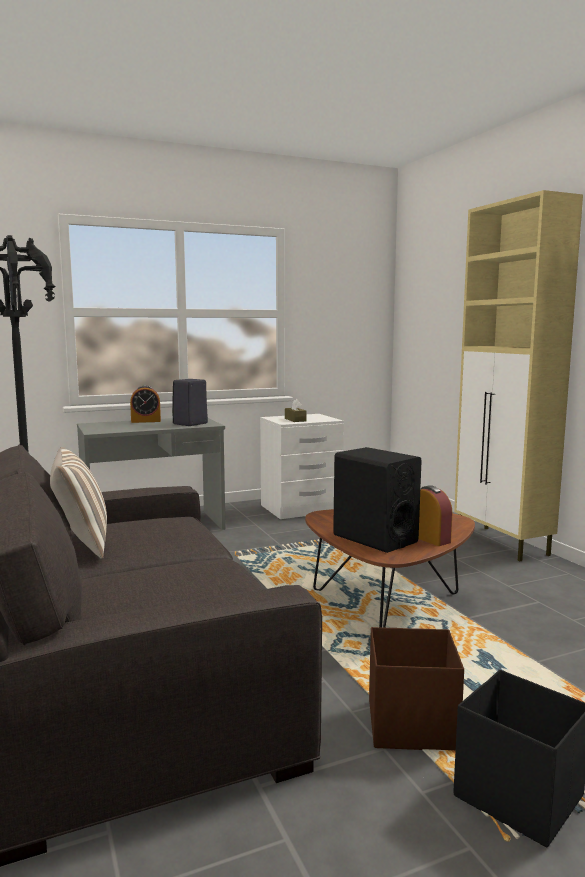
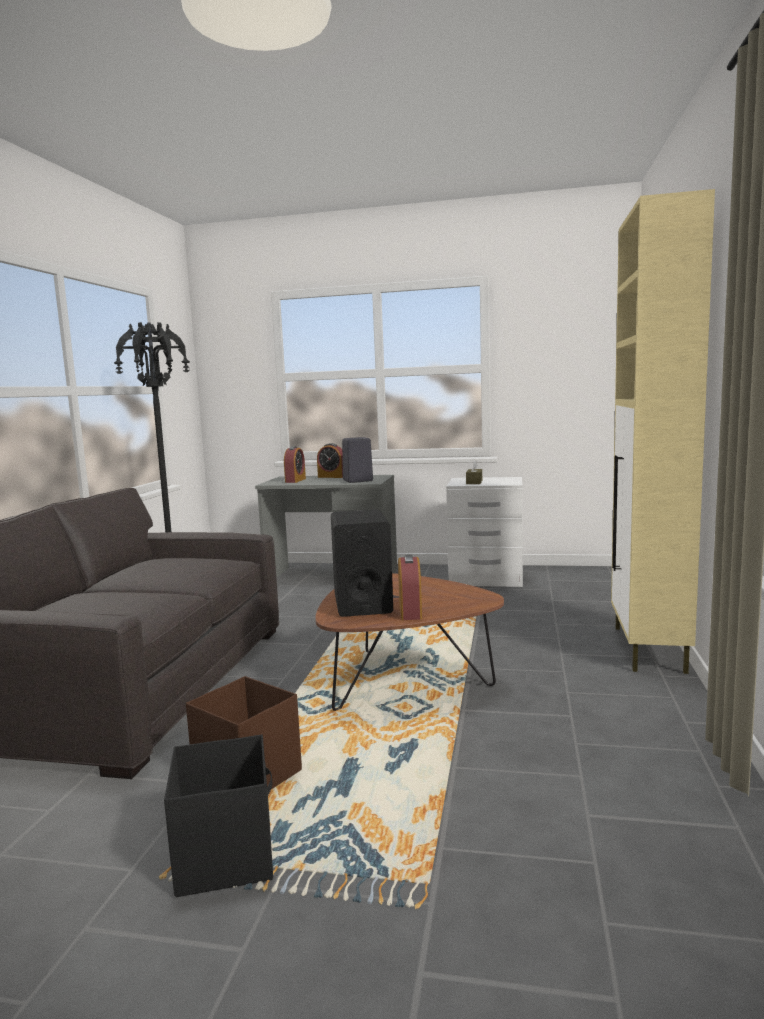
camera: 35 degrees right, 0 degrees up
pillow [50,447,107,559] -> none
none -> alarm clock [284,446,306,483]

